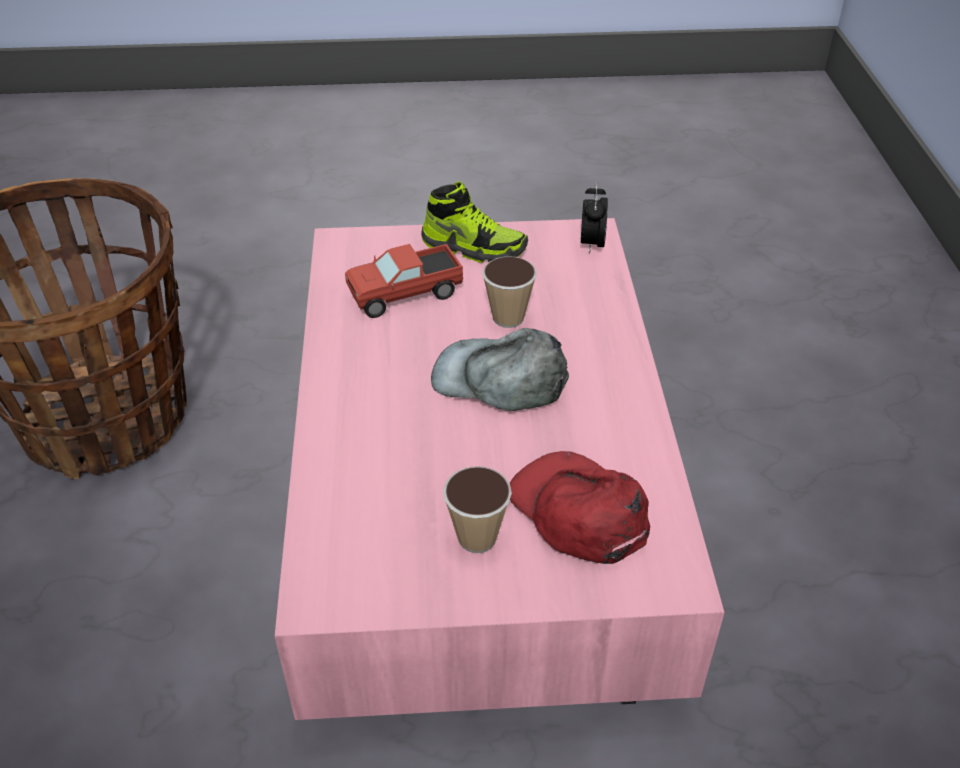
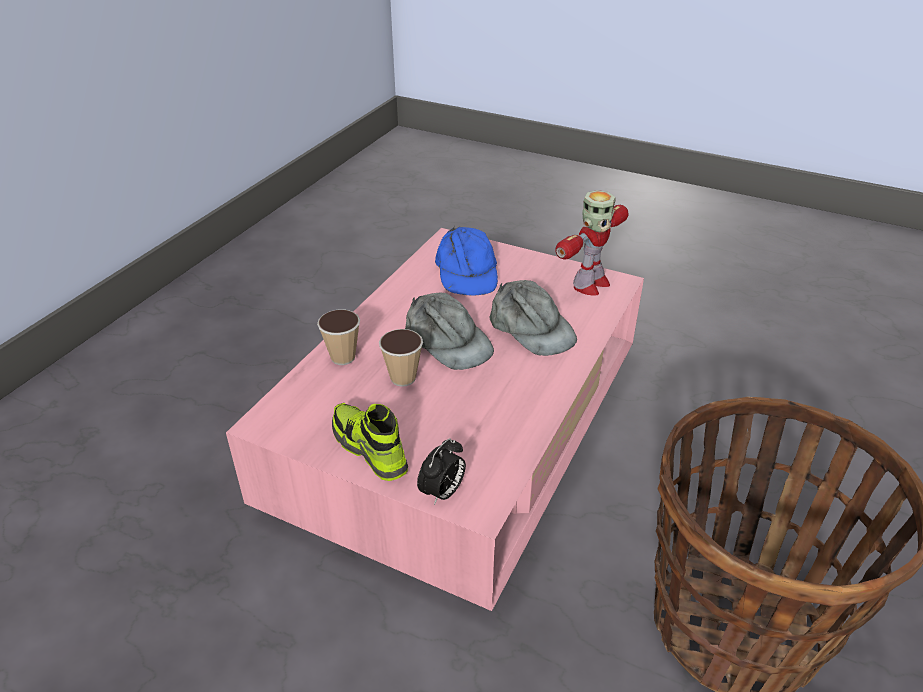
camera: 150 degrees left, 5 degrees down
toy truck [345,244,463,318] -> none
cup [443,466,512,553] -> cup moved to [317,310,360,365]
red cap [510,451,650,564] -> blue cap [435,226,498,296]
alarm clock [581,182,608,254] -> alarm clock moved to [417,438,466,505]
none -> grey cap [489,280,577,356]
none -> toy robot [555,190,628,296]

